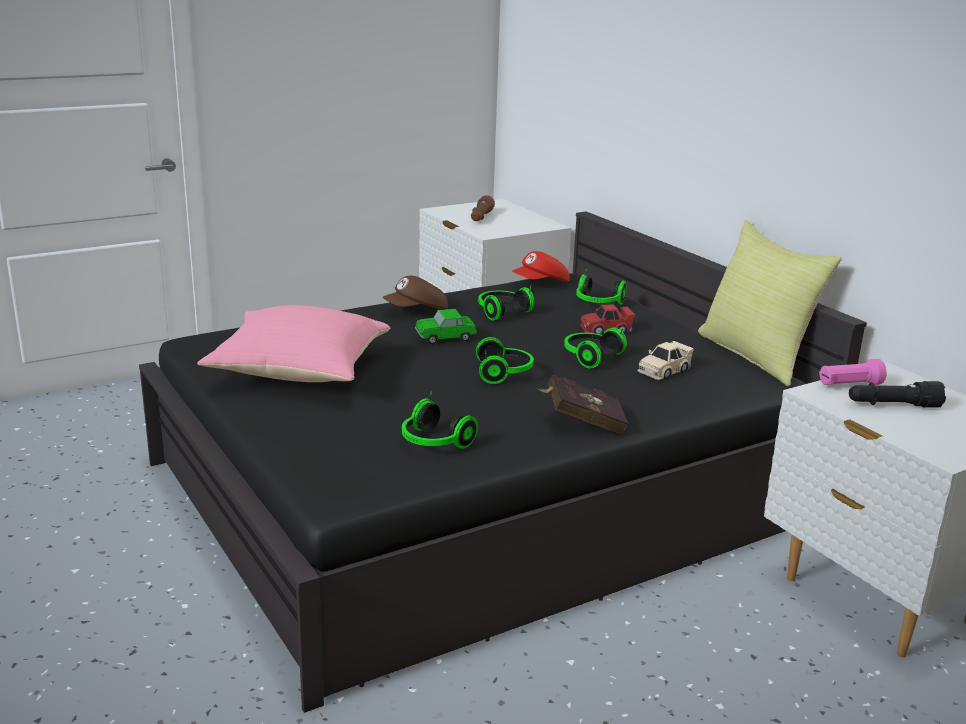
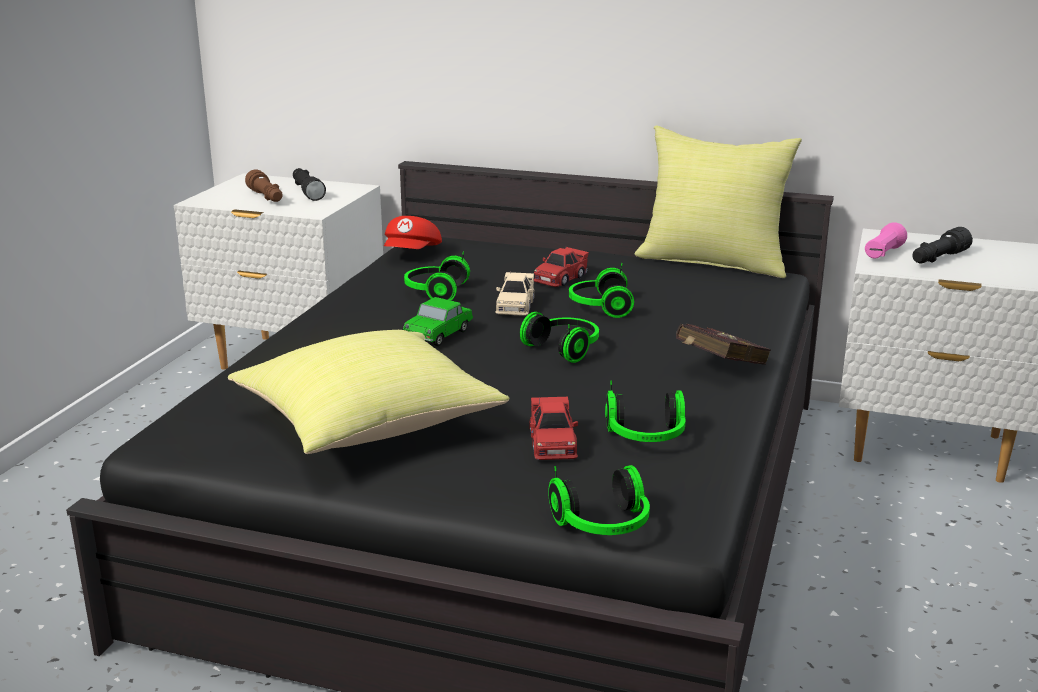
camera: 40 degrees left, 0 degrees up
pink pillow [197,305,390,382] -> yellow pillow [228,330,510,454]
brown cap [382,276,448,310] -> none
headphones [576,269,626,305] -> headphones moved to [548,465,650,535]
beige toy car [637,340,694,380] -> beige toy car moved to [495,271,535,316]
none -> black flashlight [293,168,326,201]
none -> red toy car [530,397,578,460]

